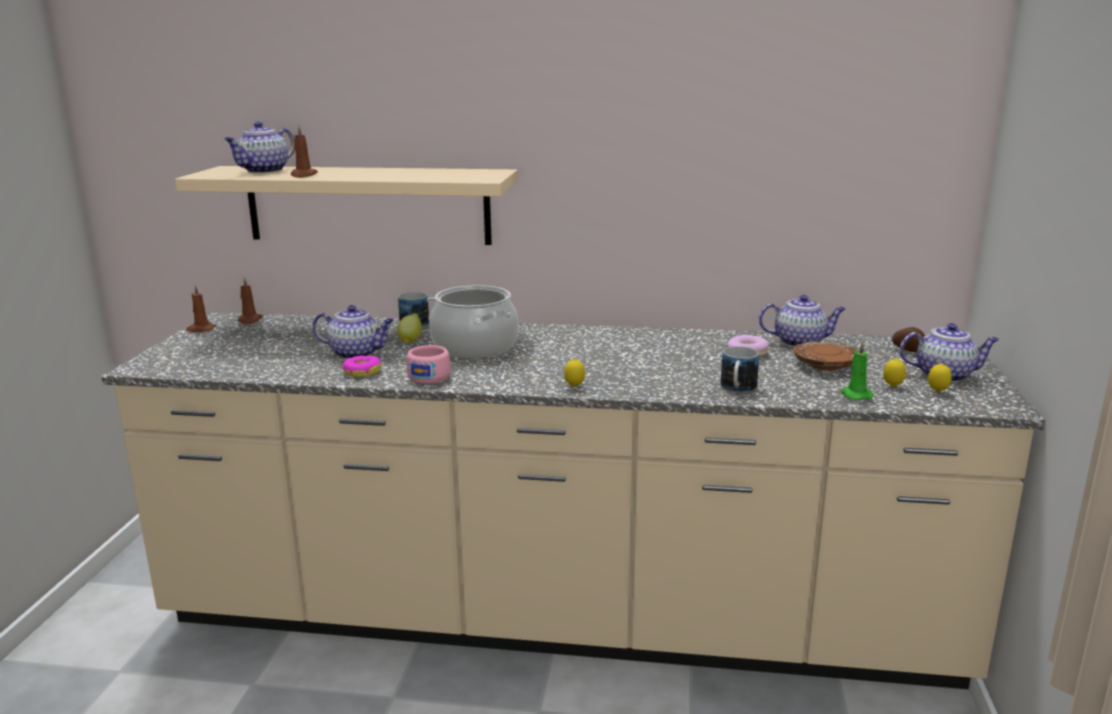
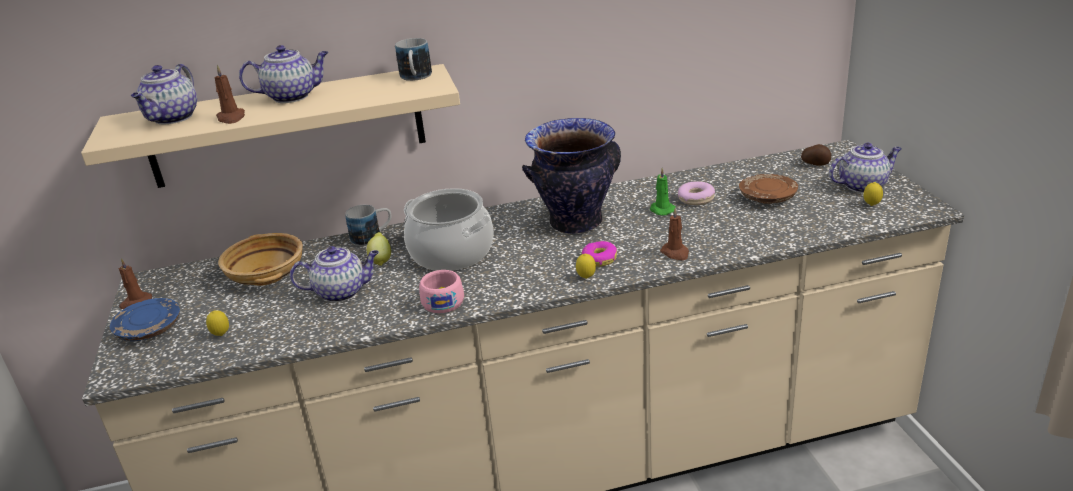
camera: 20 degrees left, 10 degrees up
brown candle [238,277,262,324] -> brown candle moved to [660,208,689,260]
donut [343,355,381,377] -> donut moved to [582,241,617,267]
mug [721,346,759,393] -> mug moved to [395,38,432,81]
teapot [759,295,845,347] -> teapot moved to [239,45,328,103]
green candle [841,341,874,400] -> green candle moved to [650,168,676,215]
lemon [883,358,906,387] -> lemon moved to [206,310,229,336]
none -> blue plate [110,298,180,341]
none -> beige bowl [218,233,303,286]
none -> vase [522,118,621,234]

